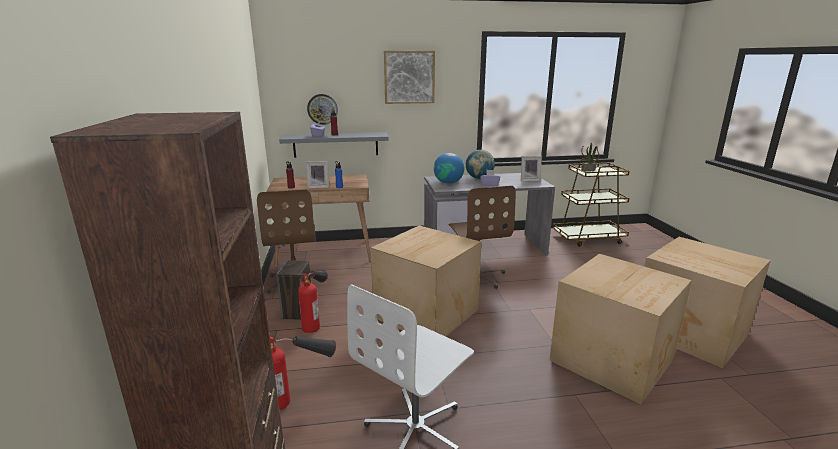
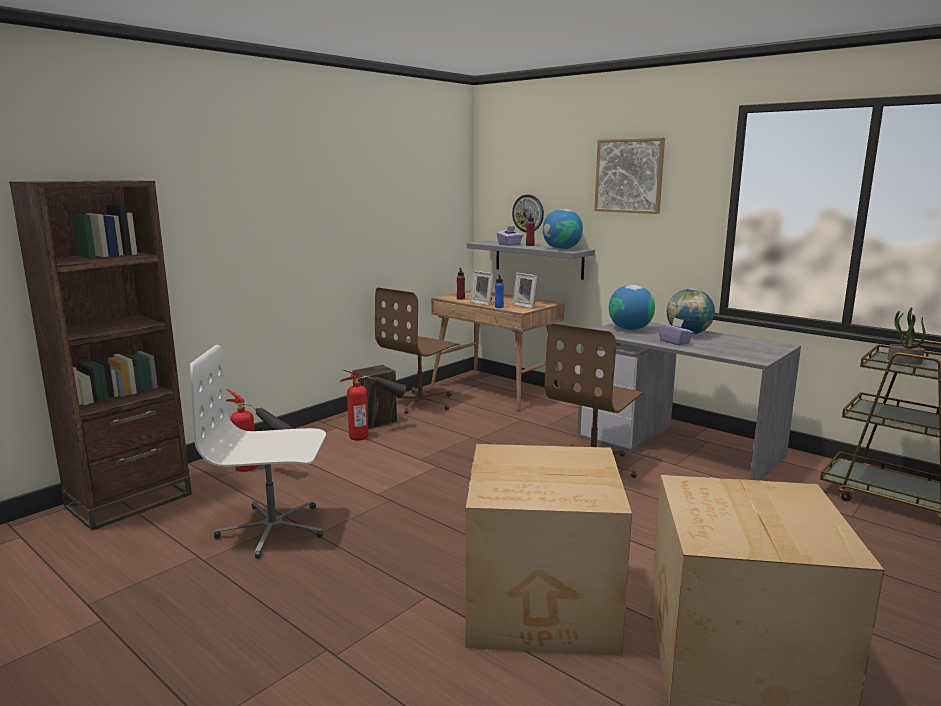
camera: 50 degrees right, 5 degrees down
cardboard box [371,225,481,337] -> none
picture frame [521,156,542,181] -> picture frame moved to [513,273,537,308]
none -> globe [543,209,583,249]

